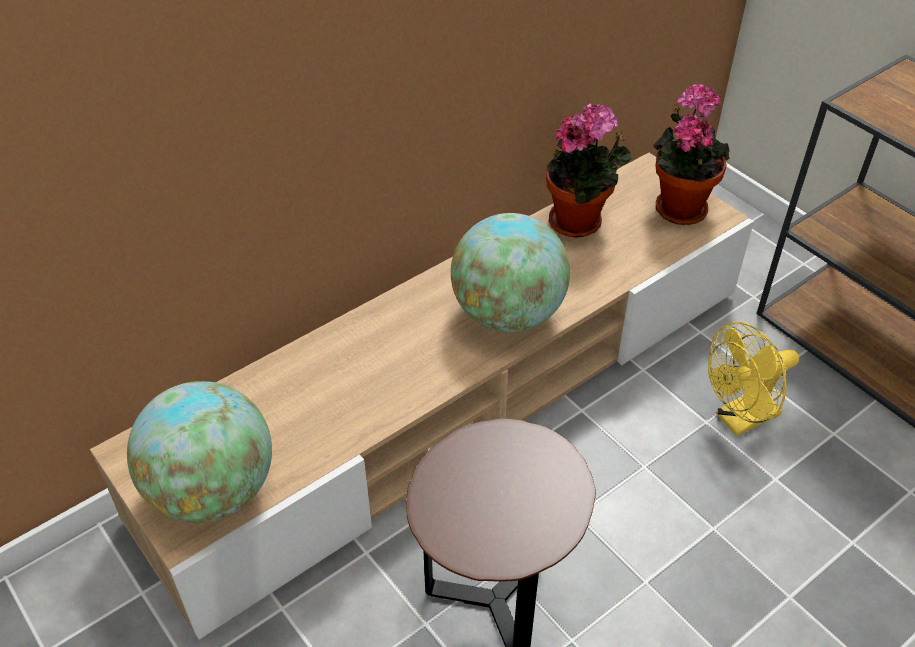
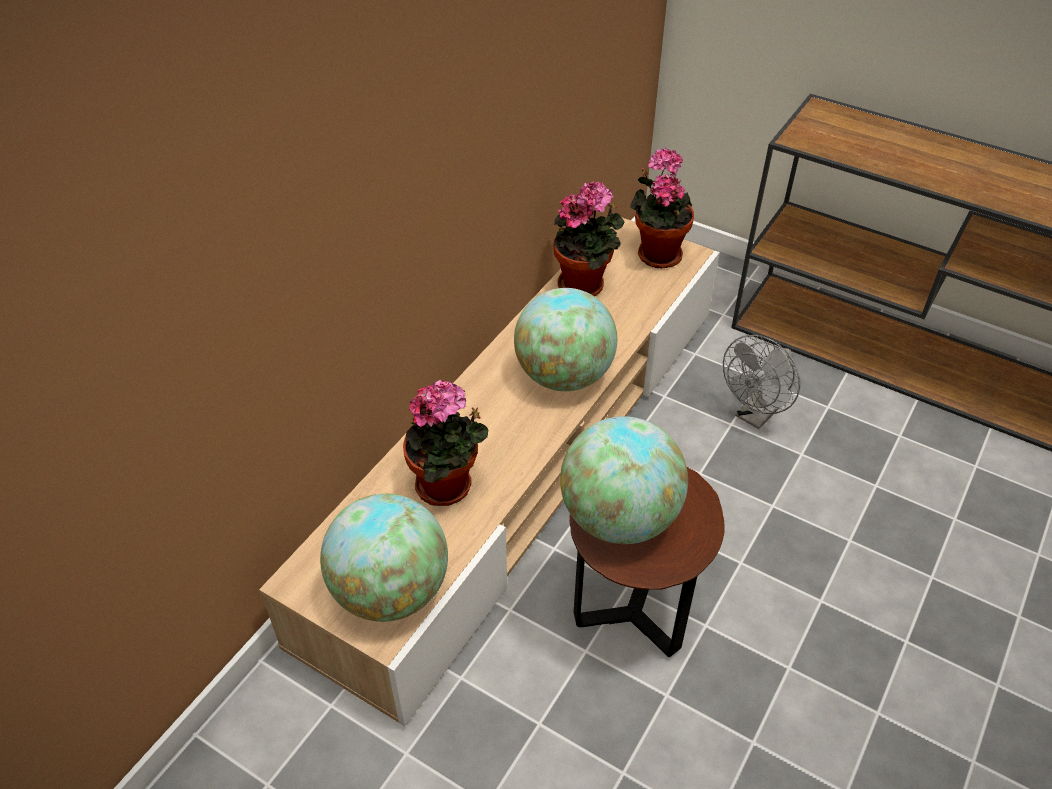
camera: 20 degrees left, 0 degrees up
yellow fan [708,322,799,436] -> grey fan [723,335,800,429]
none -> potted plant [403,379,489,506]
none -> globe [560,416,688,544]

